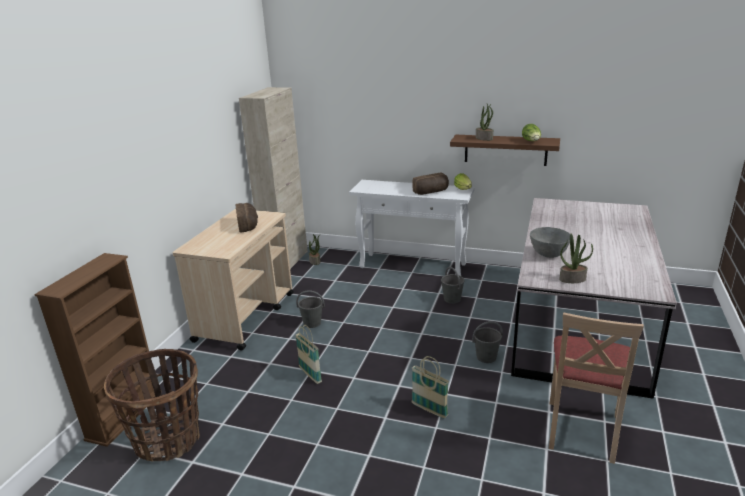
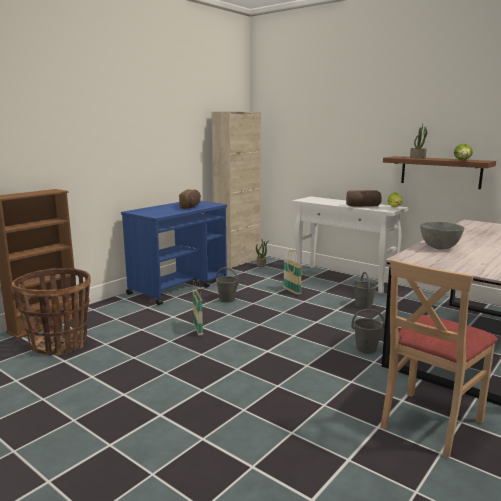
camera: 20 degrees right, 10 degrees down
beige cart [172,209,294,351] -> blue cart [121,201,227,305]
basket [411,356,449,418] -> basket moved to [283,250,302,295]
potted plant [559,234,593,283] -> none

